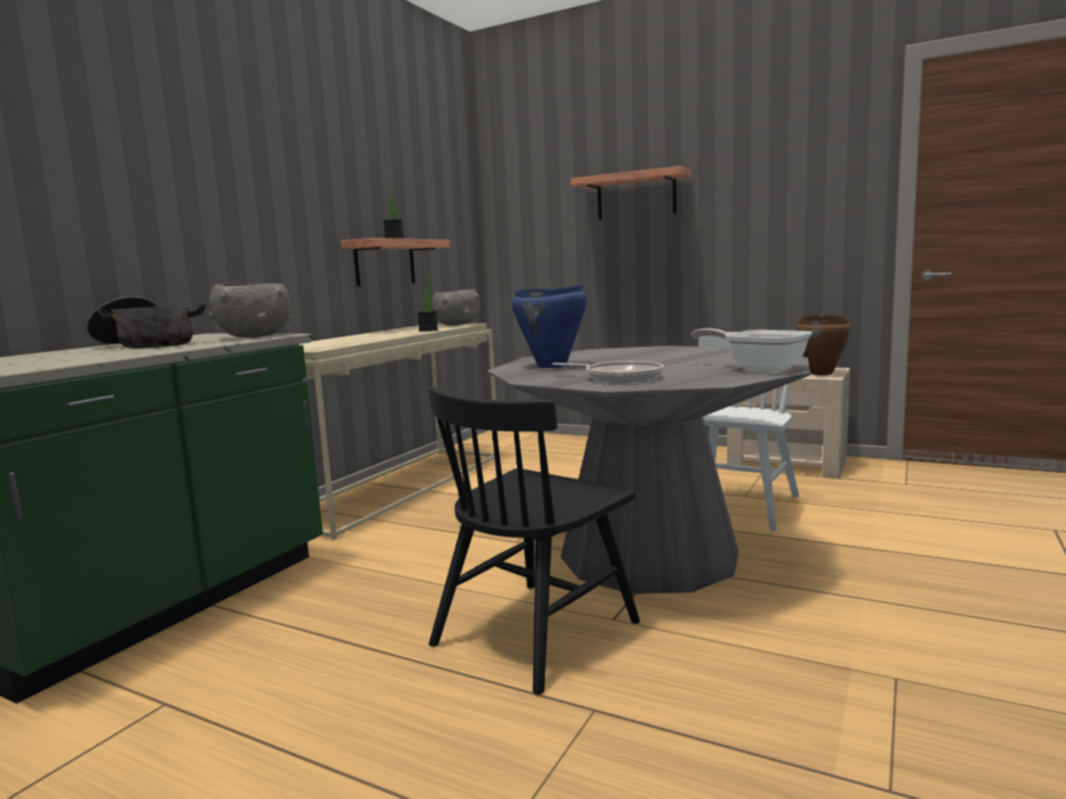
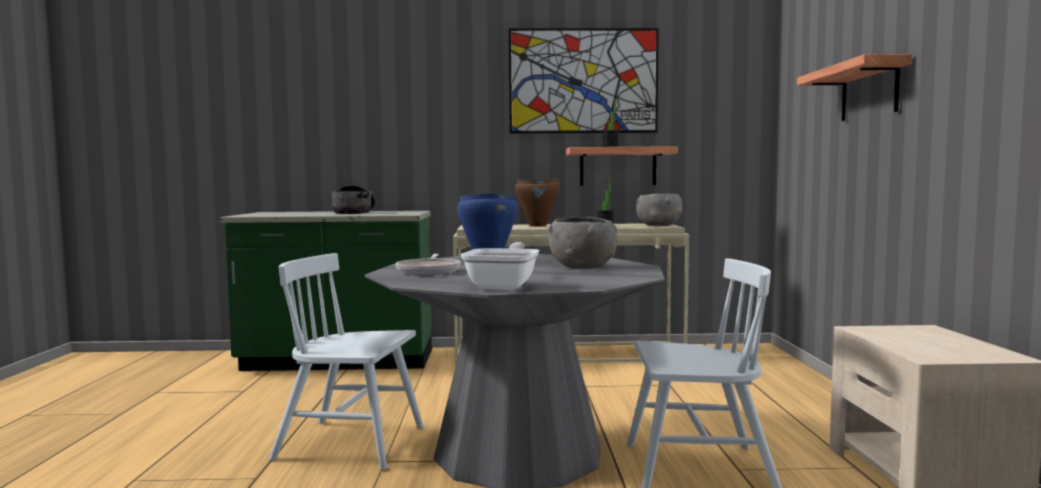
camera: 60 degrees right, 5 degrees down
grey bowl [209,283,292,338] -> grey bowl moved to [548,217,617,269]
black chair [428,387,640,695] -> white chair [269,253,424,470]
brown cooking pot [795,315,851,375] -> brown cooking pot moved to [515,178,560,227]
none -> picture [509,28,659,134]

